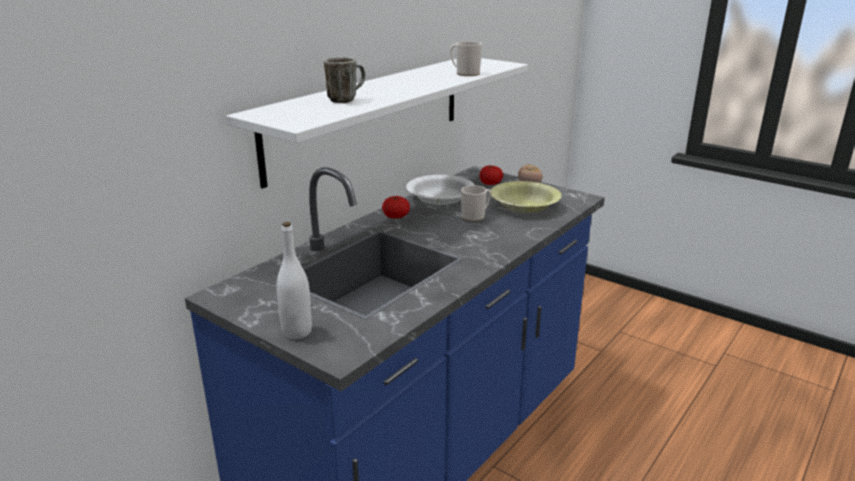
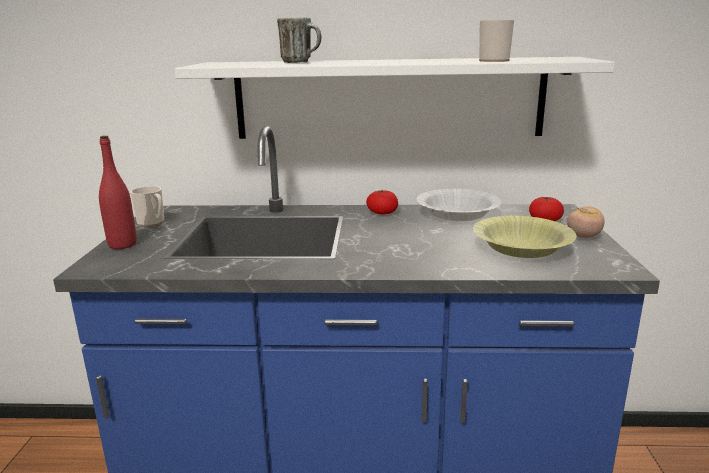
camera: 55 degrees right, 5 degrees down
white bottle [276,222,312,339] -> red bottle [99,136,136,249]
mug [461,185,491,222] -> mug moved to [130,186,164,227]

